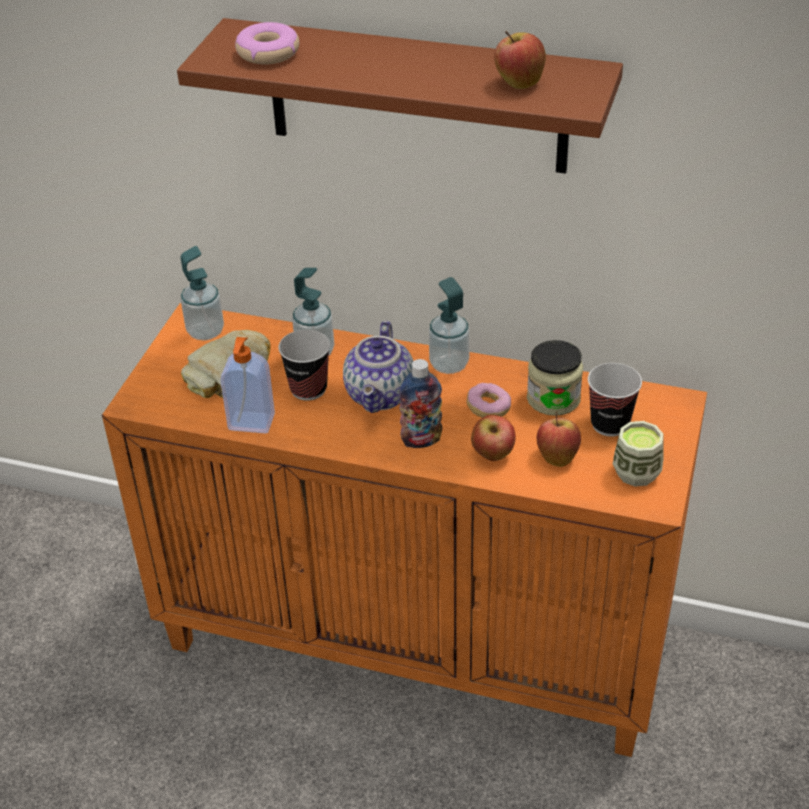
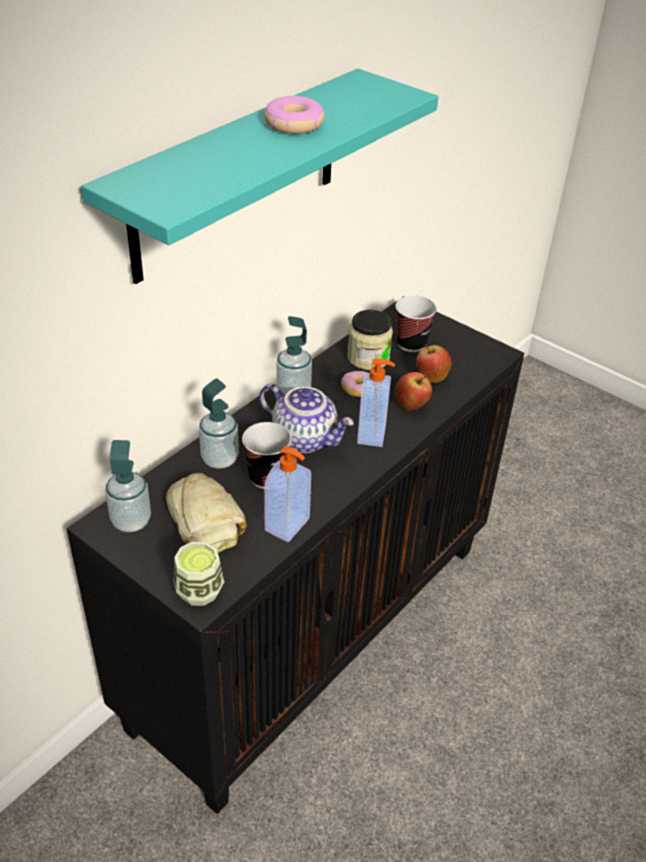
camera: 70 degrees left, 0 degrees up
orange cabinet [102,303,707,757] -> black cabinet [67,296,524,814]
brown shelf [177,18,623,174] -> turquoise shelf [81,69,438,284]
donut [235,22,299,65] -> donut moved to [264,96,324,134]
bottle [399,359,442,448] -> soap dispenser [357,358,395,447]
apple [494,31,546,89] -> none
cup [613,421,664,487] -> cup moved to [173,542,224,606]

